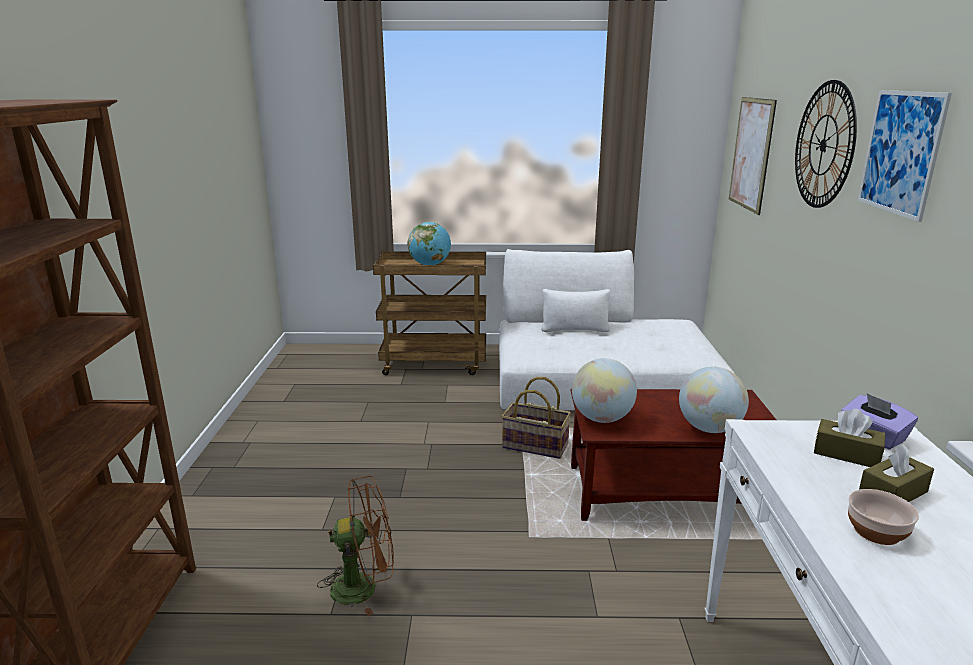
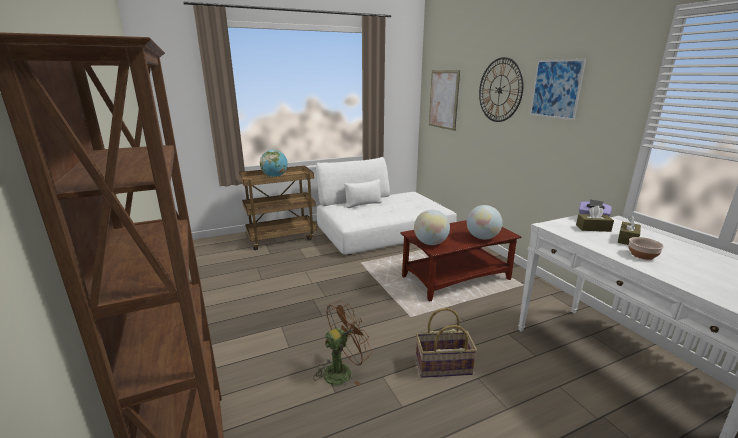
camera: 25 degrees left, 0 degrees up
basket [501,377,571,459] -> basket moved to [416,308,477,378]

